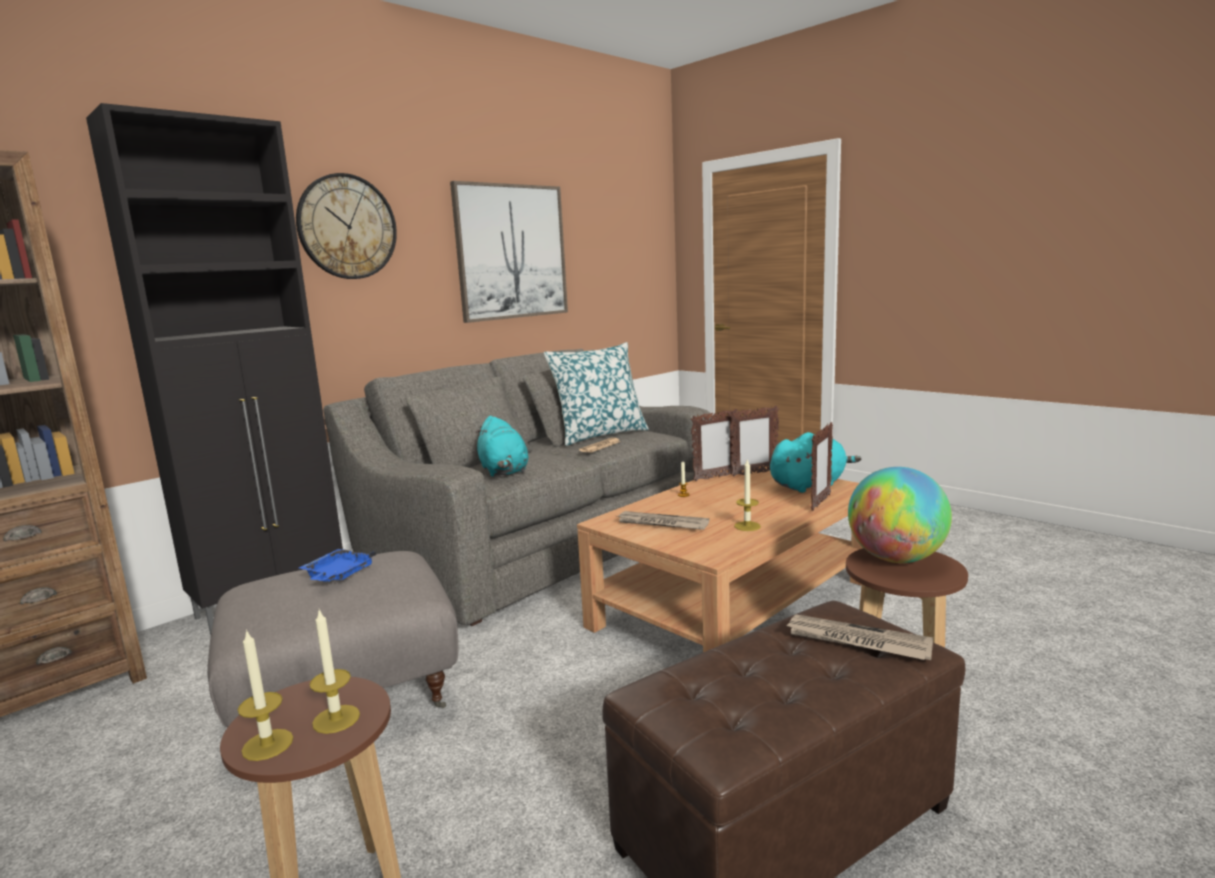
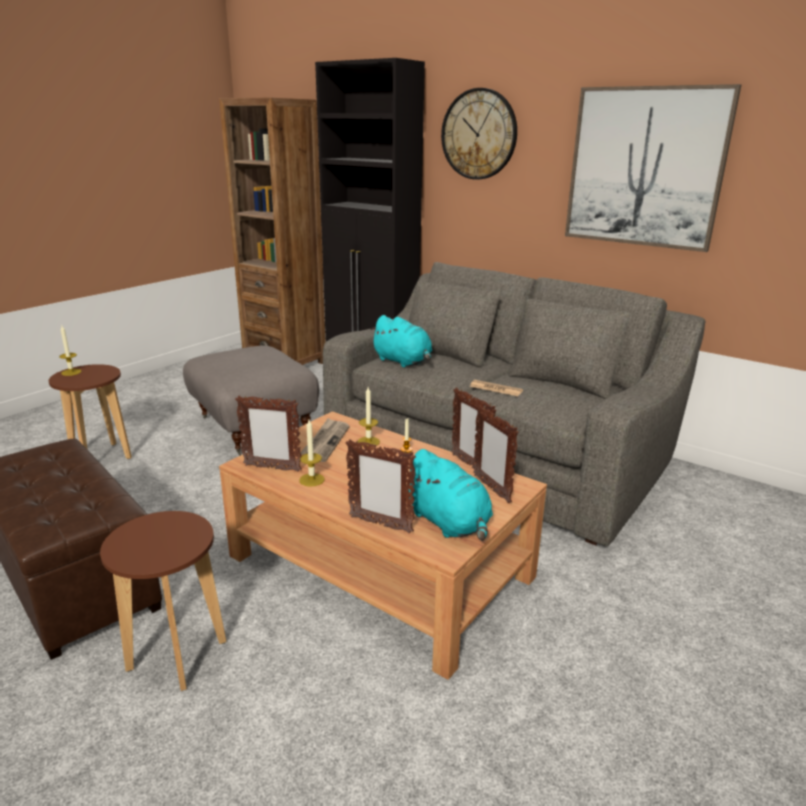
camera: 80 degrees right, 10 degrees up
blue tray [299,549,376,582] -> none
candle [310,610,360,734] -> candle moved to [358,387,380,446]
turquoise plush toy [475,416,528,477] -> turquoise plush toy turned 105 degrees counterclockwise [370,315,432,368]
pillow [544,342,649,446] -> none
newspaper [785,615,933,660] -> none
globe [848,467,952,563] -> none
none -> picture frame [235,396,302,472]

